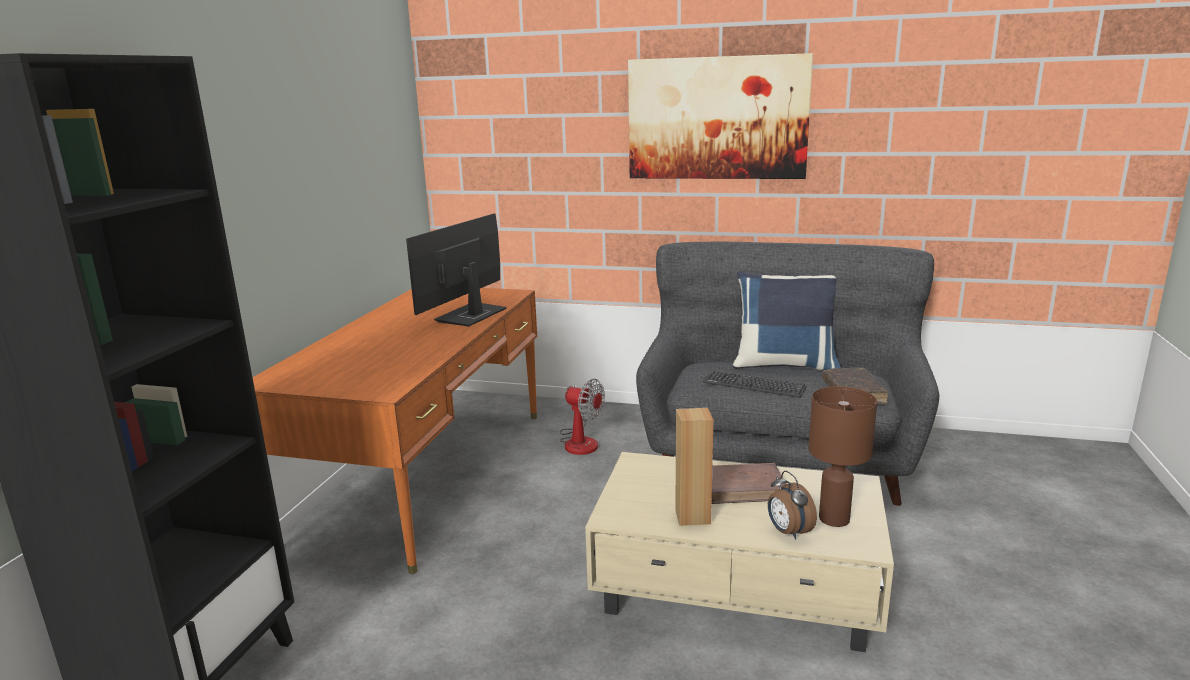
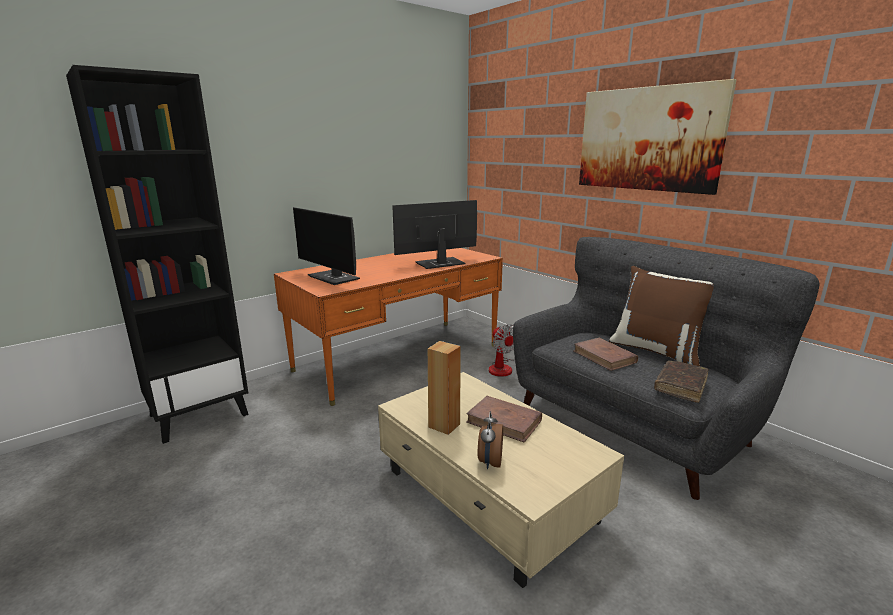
camera: 35 degrees right, 0 degrees up
keyboard [703,371,807,398] -> brown book [573,338,638,371]
blue pillow [732,271,841,370] -> brown pillow [609,266,714,366]
brown table lamp [809,386,877,527] -> none
none -> monitor [293,207,360,285]

